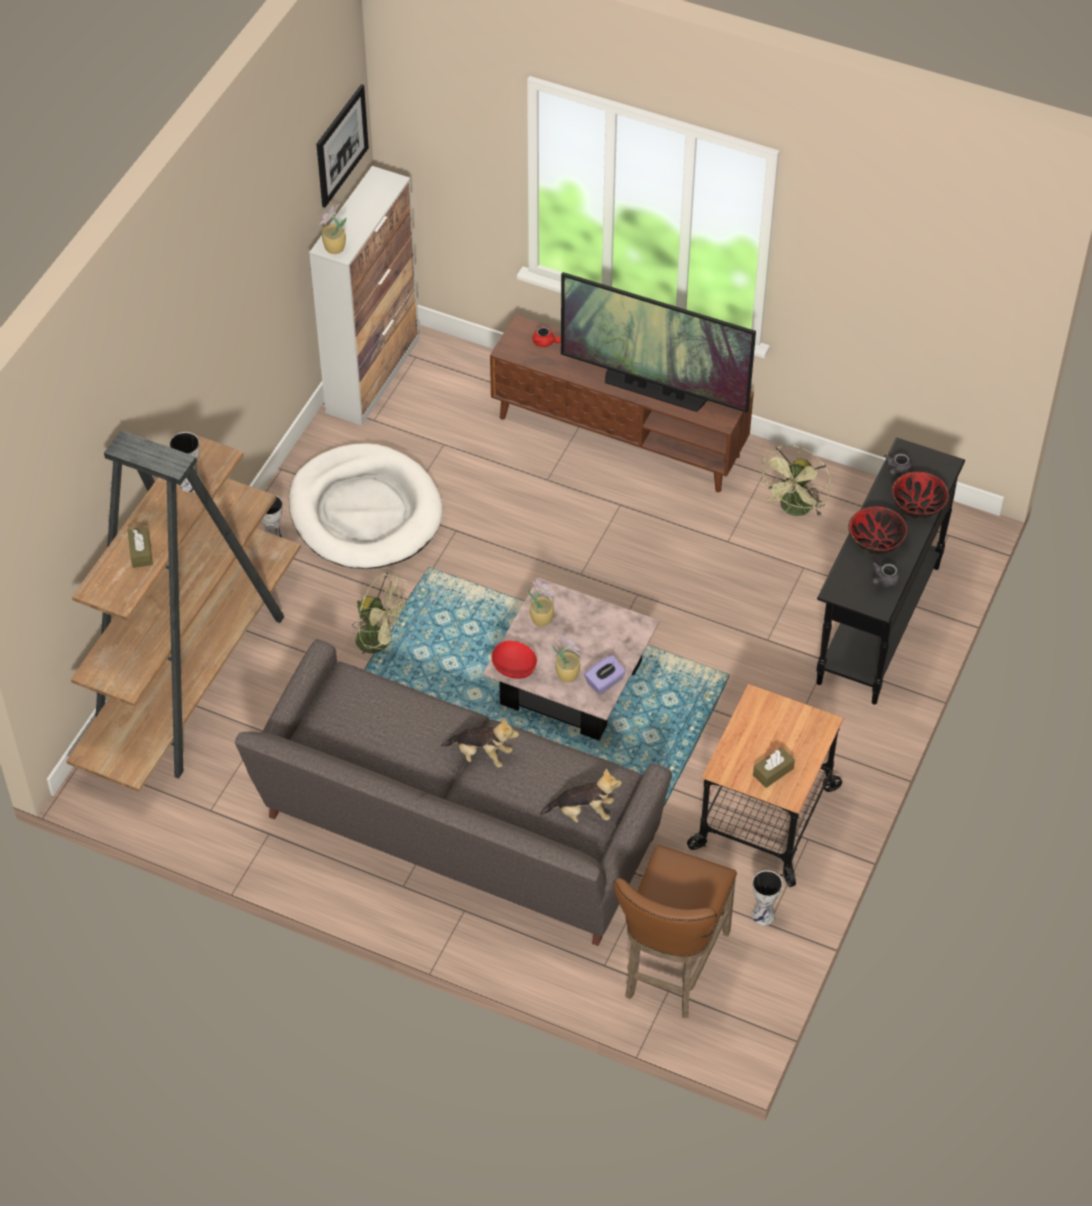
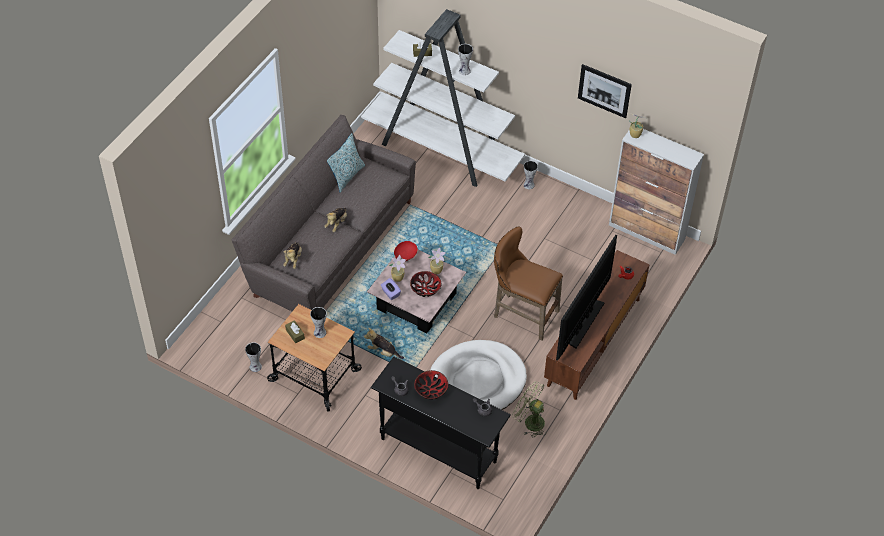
camera: 95 degrees right, 0 degrees up
brown bookcase [66,430,301,792] -> white bookcase [361,9,525,187]
white dog bed [289,443,443,569] -> white dog bed moved to [430,340,527,410]
picture [316,84,369,207] -> picture moved to [578,64,632,118]
green fan [352,572,411,654] -> none
brown stool [613,845,737,1018] -> brown stool moved to [494,226,563,341]
bowl [892,471,949,518] -> bowl moved to [410,271,441,297]
none -> vase [310,307,327,338]
none -> pillow [327,133,365,193]
none -> plush toy [364,328,404,359]

